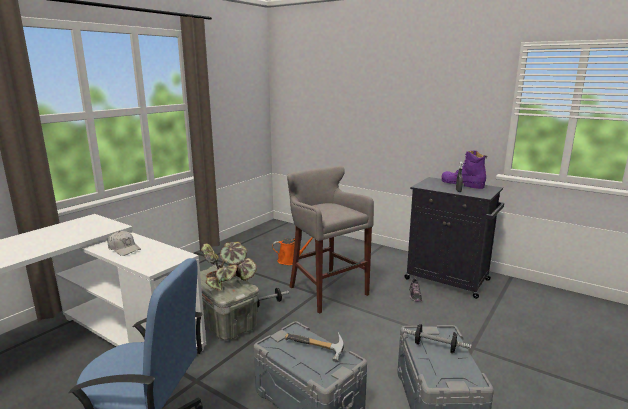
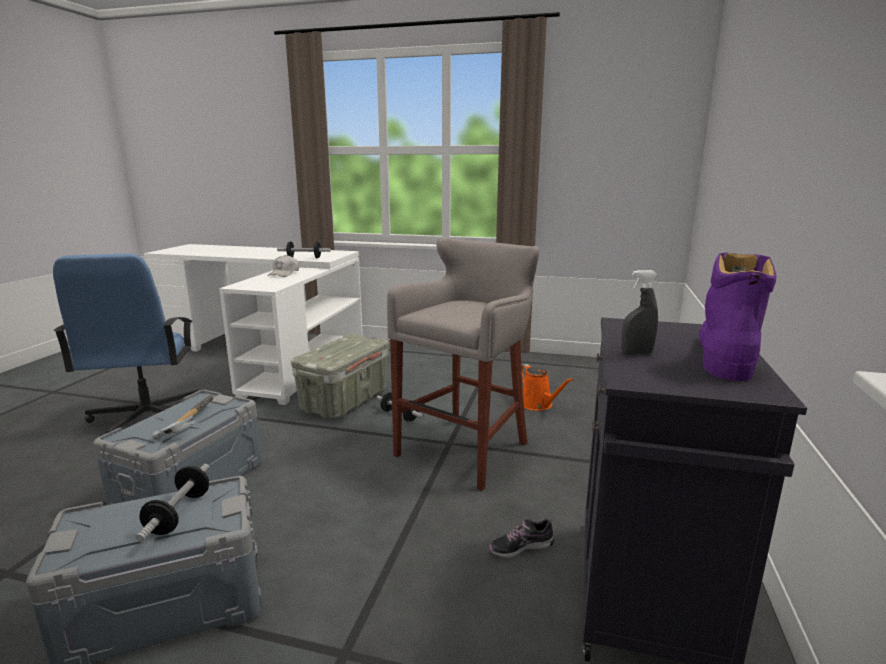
camera: 70 degrees right, 0 degrees up
potted plant [201,241,257,291] -> none
none -> dumbbell [277,241,331,258]

